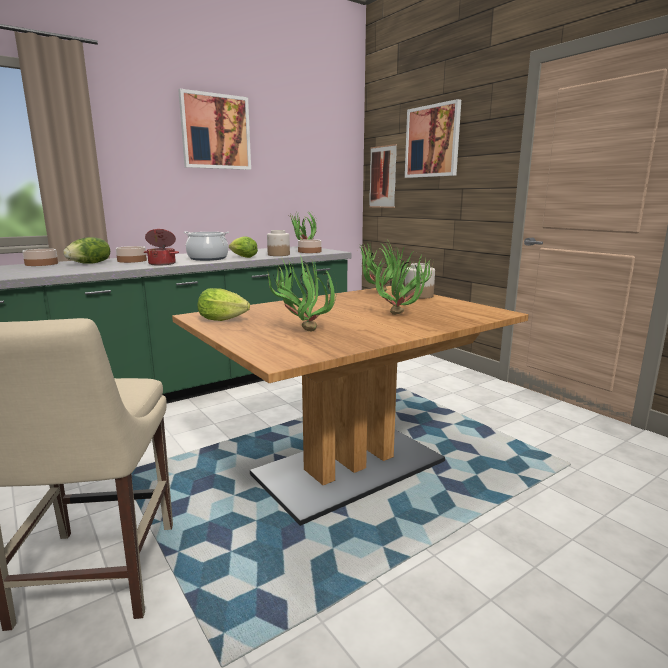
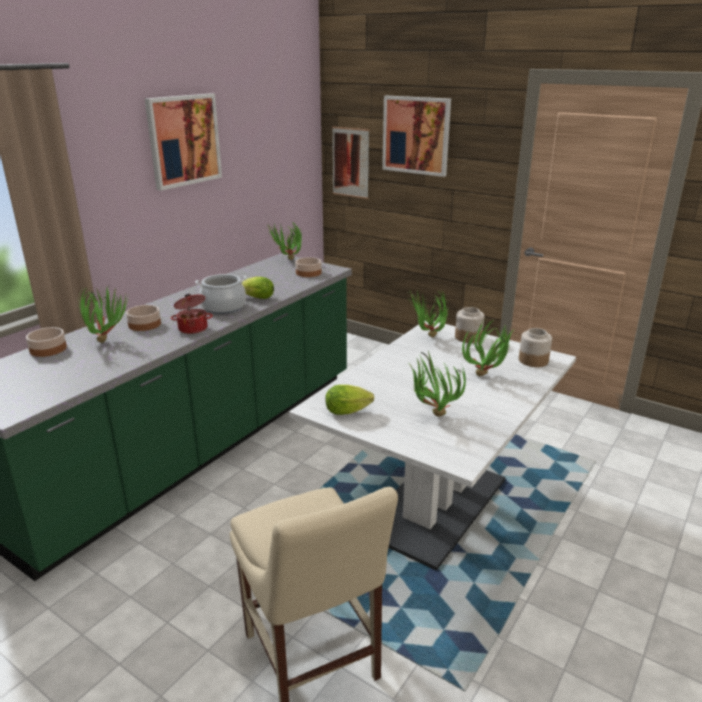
camera: 20 degrees left, 10 degrees up
lettuce [63,237,110,264] -> potted plant [79,285,128,343]
brown dining table [172,286,529,526] -> white dining table [289,321,576,571]
jar [267,230,290,256] -> jar moved to [519,328,552,367]

